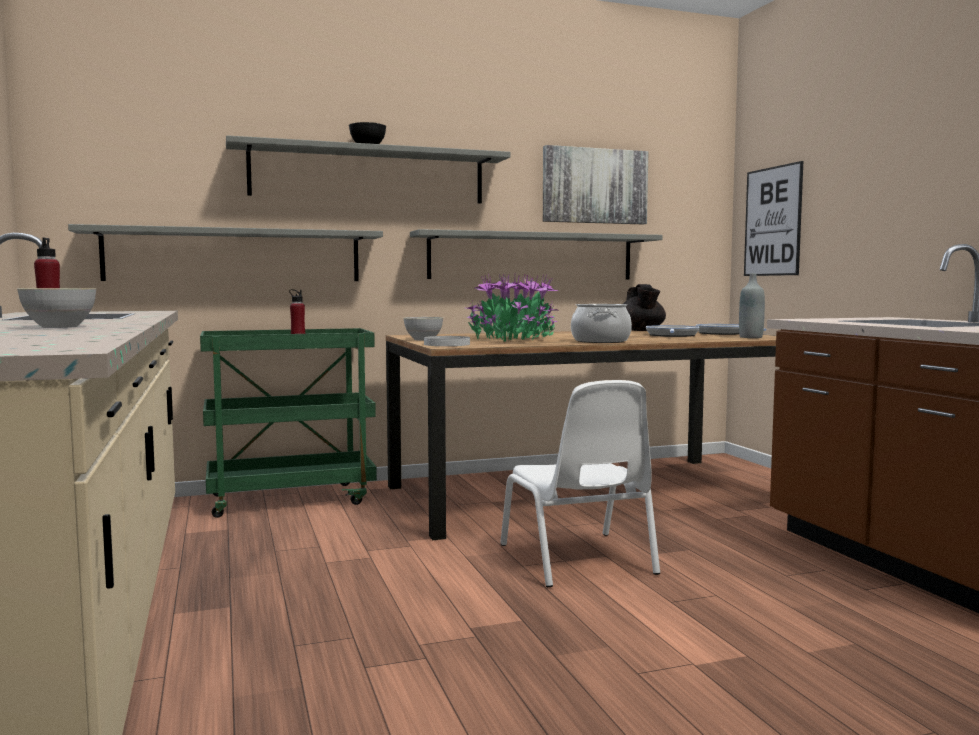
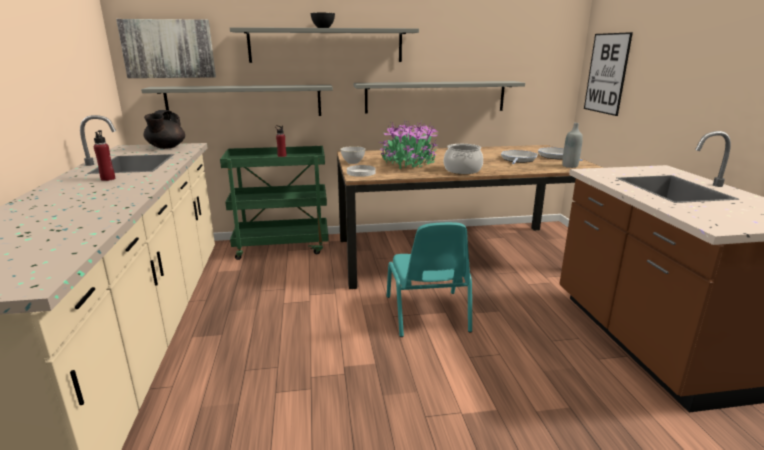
camera: 10 degrees right, 15 degrees up
grey bowl [17,288,96,328] -> none
white chair [500,380,660,587] -> turquoise chair [387,222,472,337]
picture [543,145,648,224] -> picture moved to [116,19,216,78]
black teapot [623,284,666,331] -> black teapot moved to [143,110,185,149]

